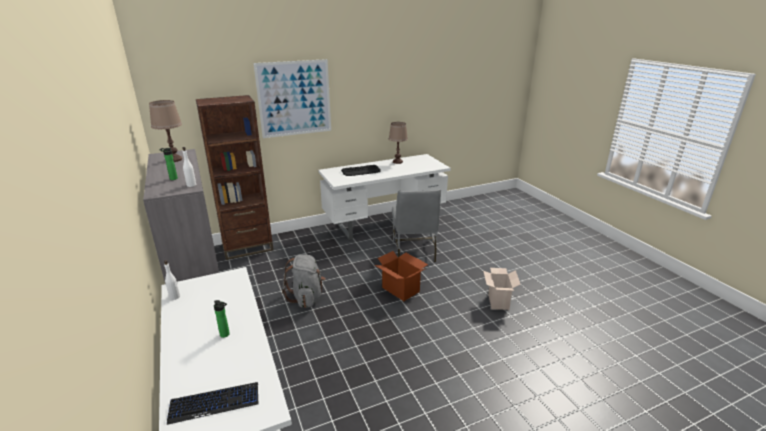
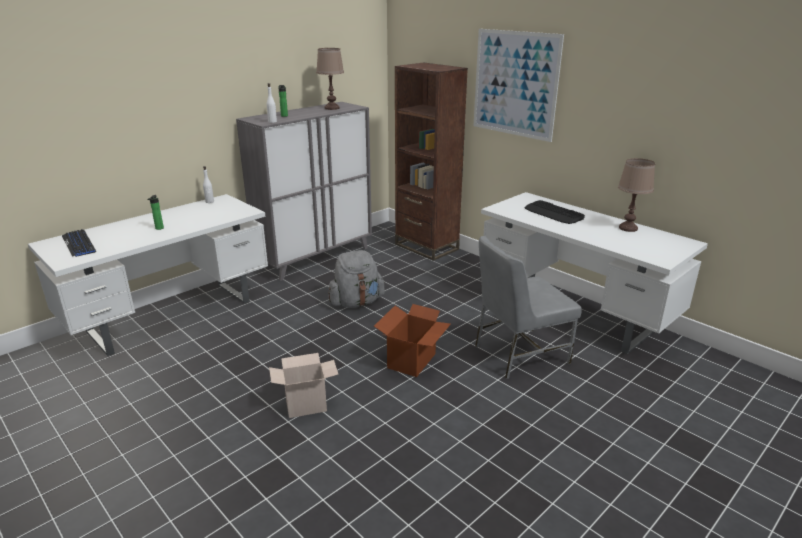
camera: 70 degrees right, 0 degrees up
cardboard box [483,268,521,310] -> cardboard box moved to [269,353,338,418]

